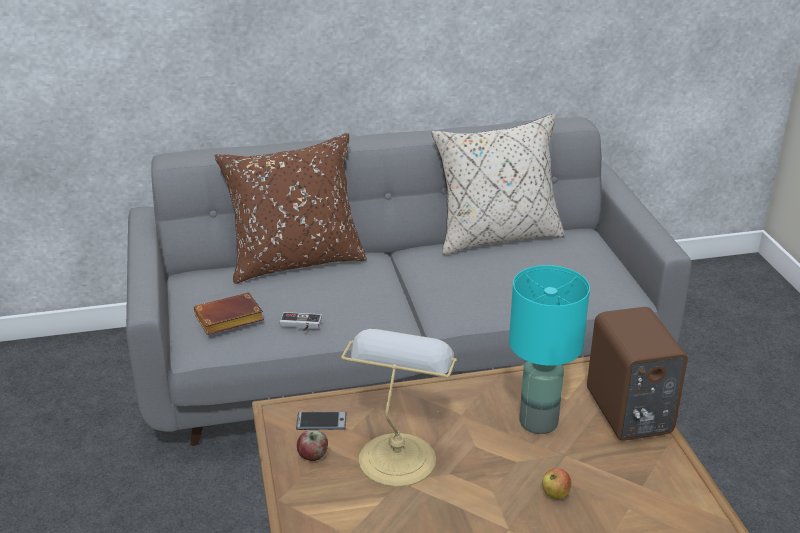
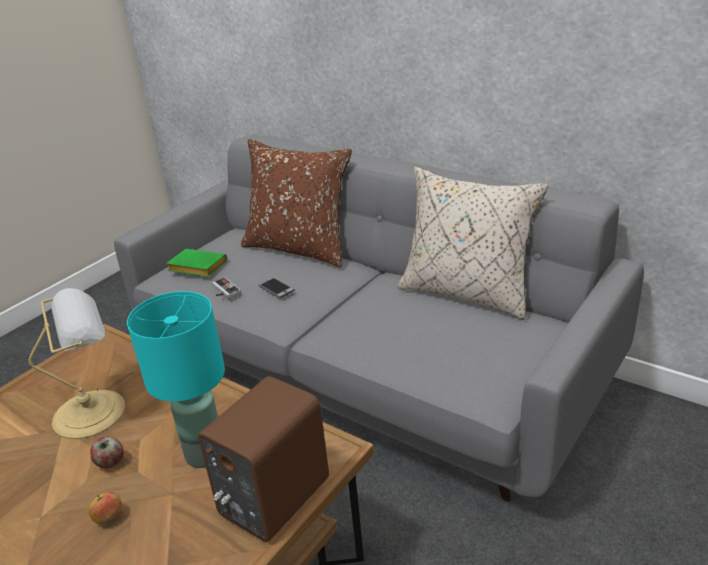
camera: 50 degrees right, 0 degrees up
brown book [194,292,264,335] -> green book [166,249,227,277]
phone [296,412,347,430] -> phone moved to [258,277,295,298]
apple [297,430,328,461] -> apple moved to [90,437,124,469]

